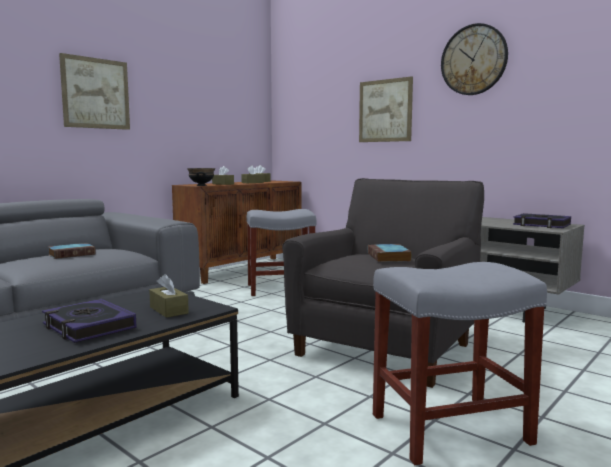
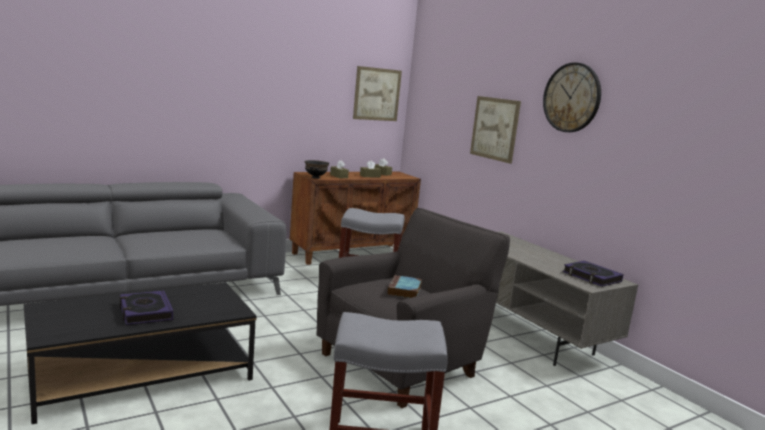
camera: 15 degrees right, 5 degrees up
book [48,243,96,259] -> none
picture [59,53,130,130] -> picture moved to [353,66,402,121]
brown tissue box [149,274,189,318] -> none

